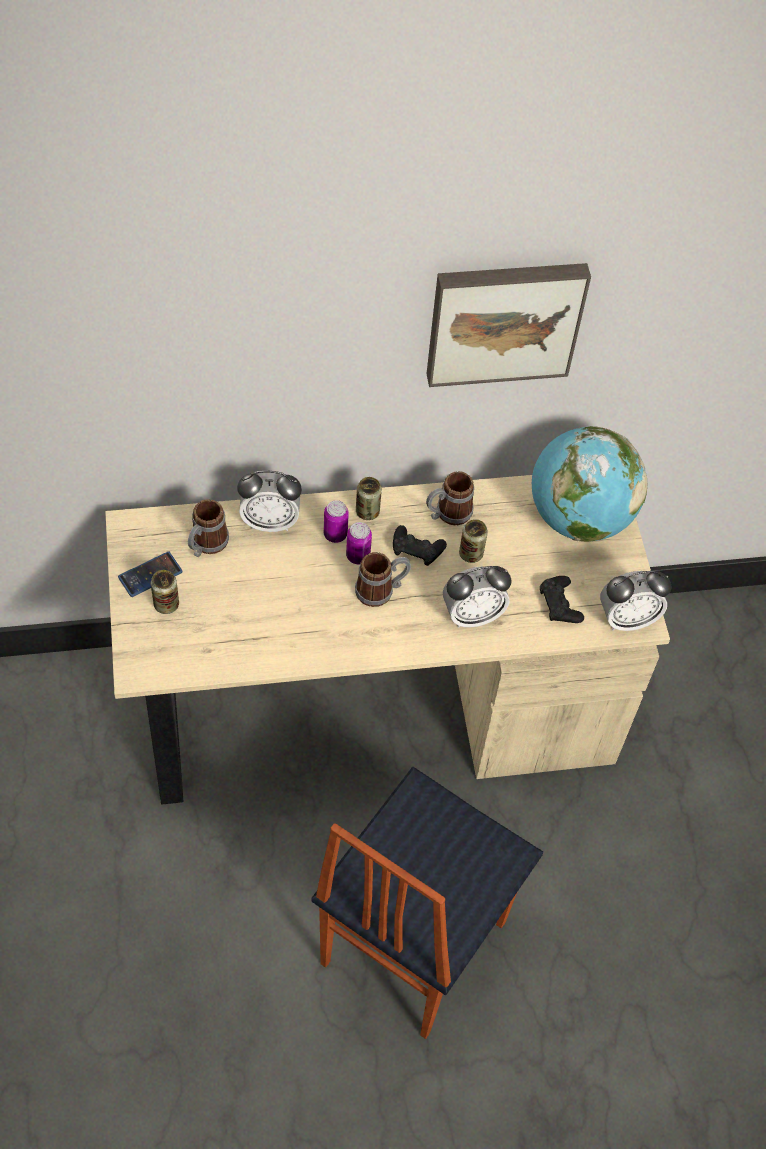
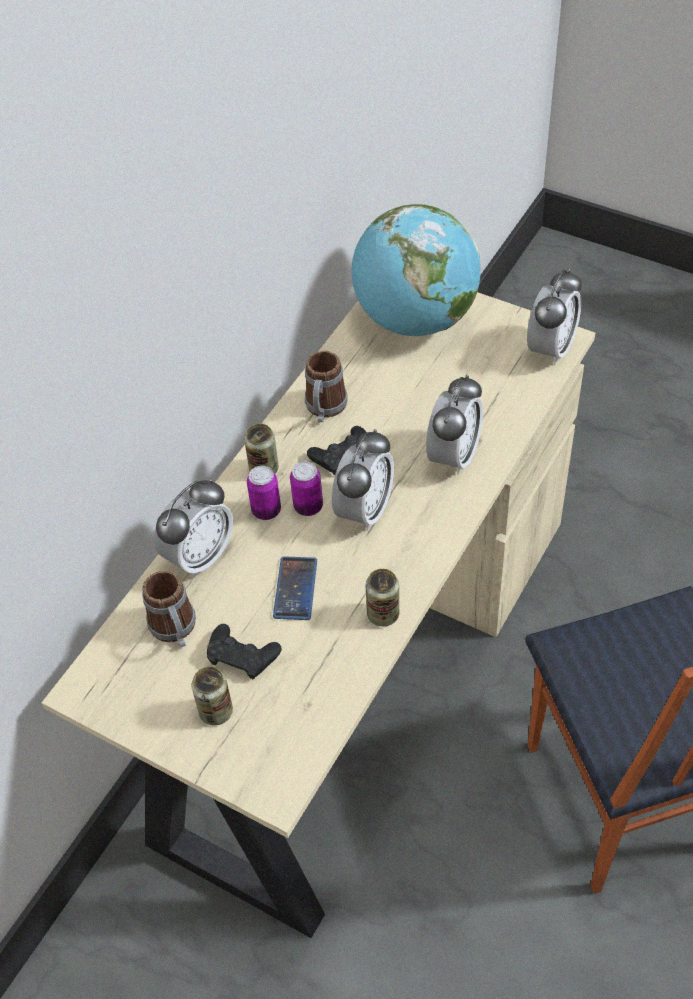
camera: 45 degrees left, 5 degrees down
phone [118,551,183,597] -> phone moved to [273,556,317,620]
mug [355,552,411,607] -> alarm clock [332,429,394,531]
picture [427,263,591,387] -> none
can [459,519,488,563] -> can moved to [366,569,399,626]
black game controller [540,576,584,623] -> black game controller moved to [207,624,281,679]

